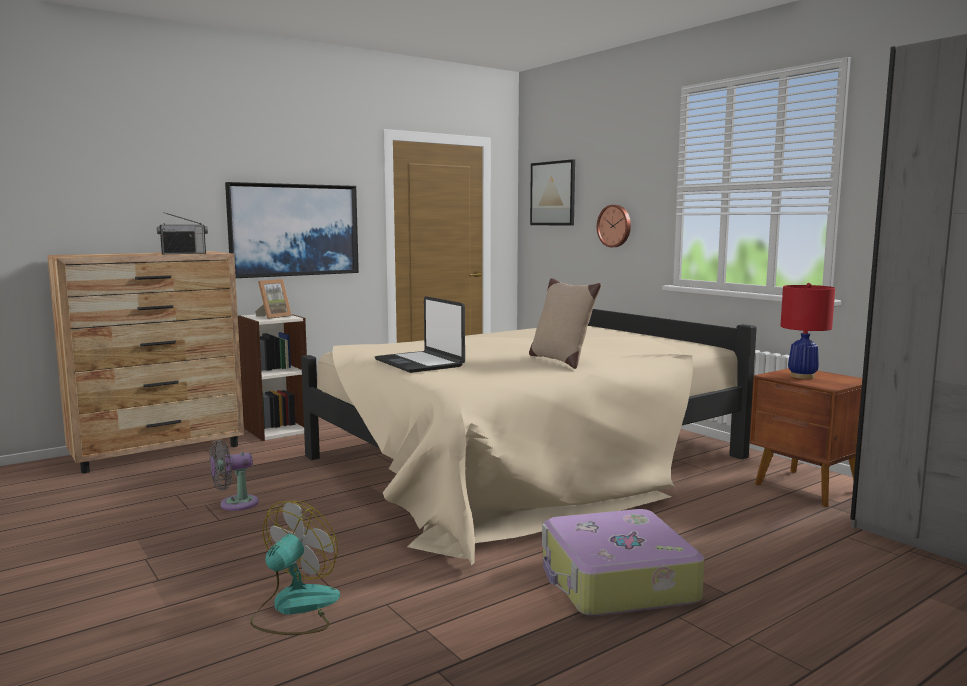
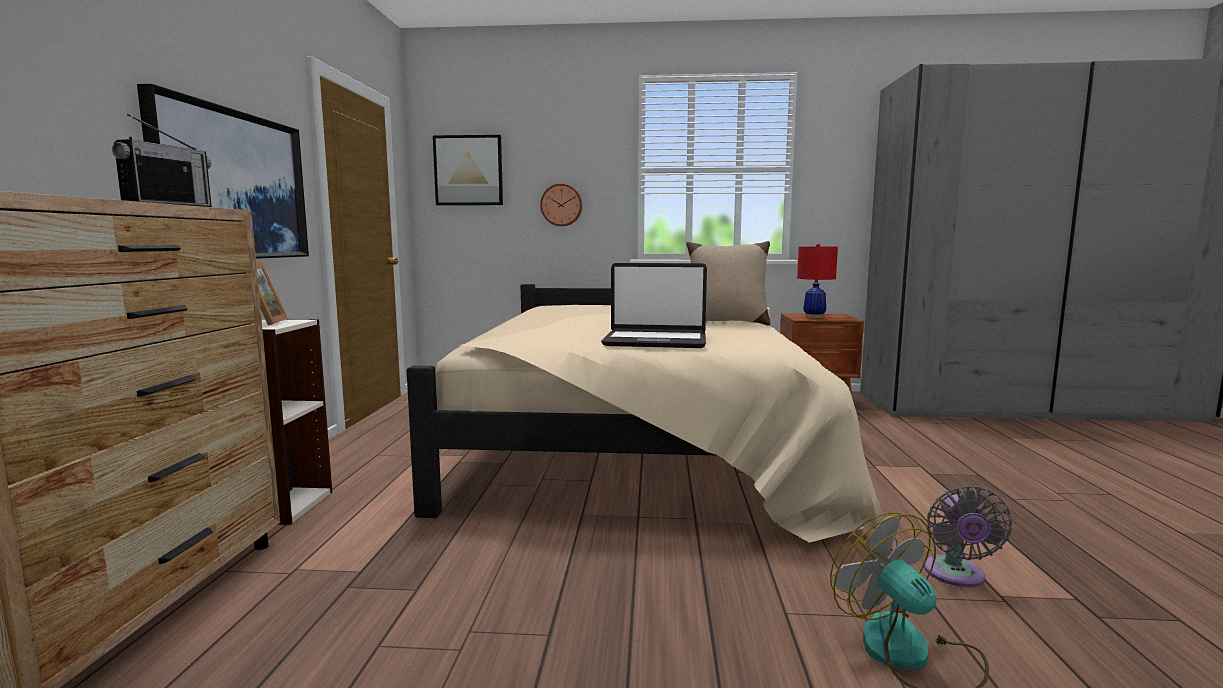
camera: 50 degrees left, 0 degrees up
grey fan [209,440,259,511] -> grey fan moved to [924,486,1012,587]
suitcase [542,509,705,616] -> none

